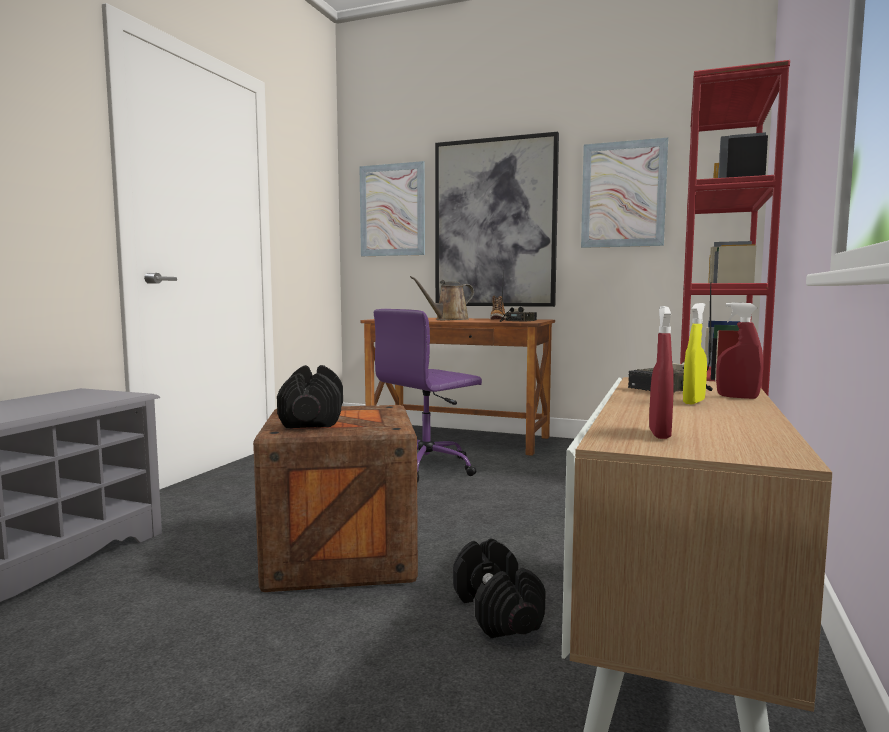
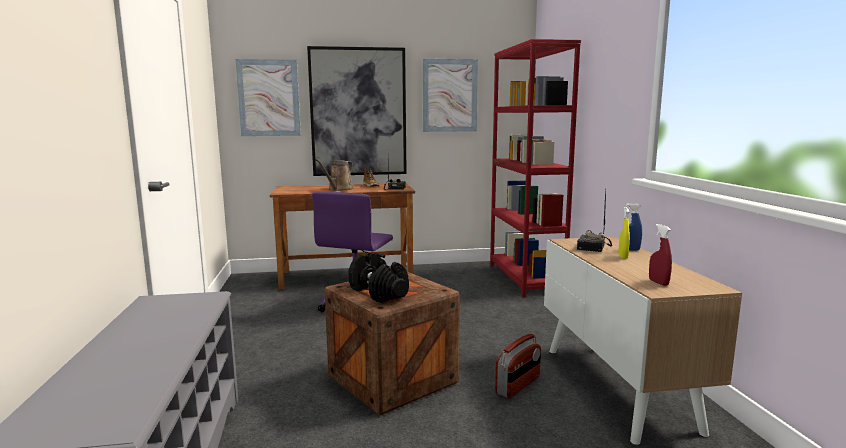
camera: 30 degrees left, 5 degrees up
black dumbbell [453,539,546,638] -> radio [495,333,541,398]
red spray bottle [716,302,763,399] -> blue spray bottle [626,203,642,251]

